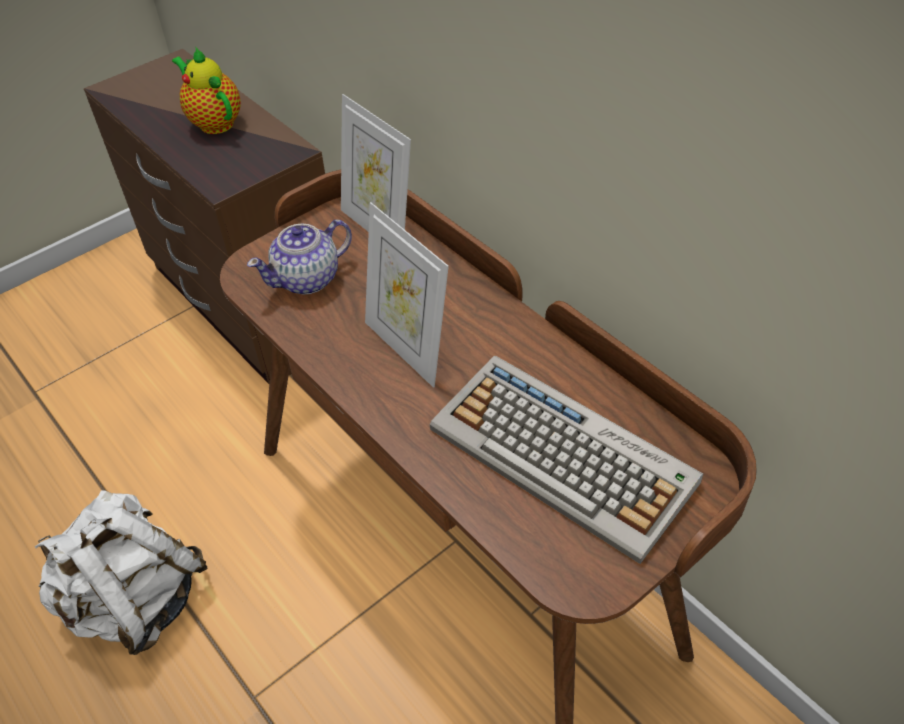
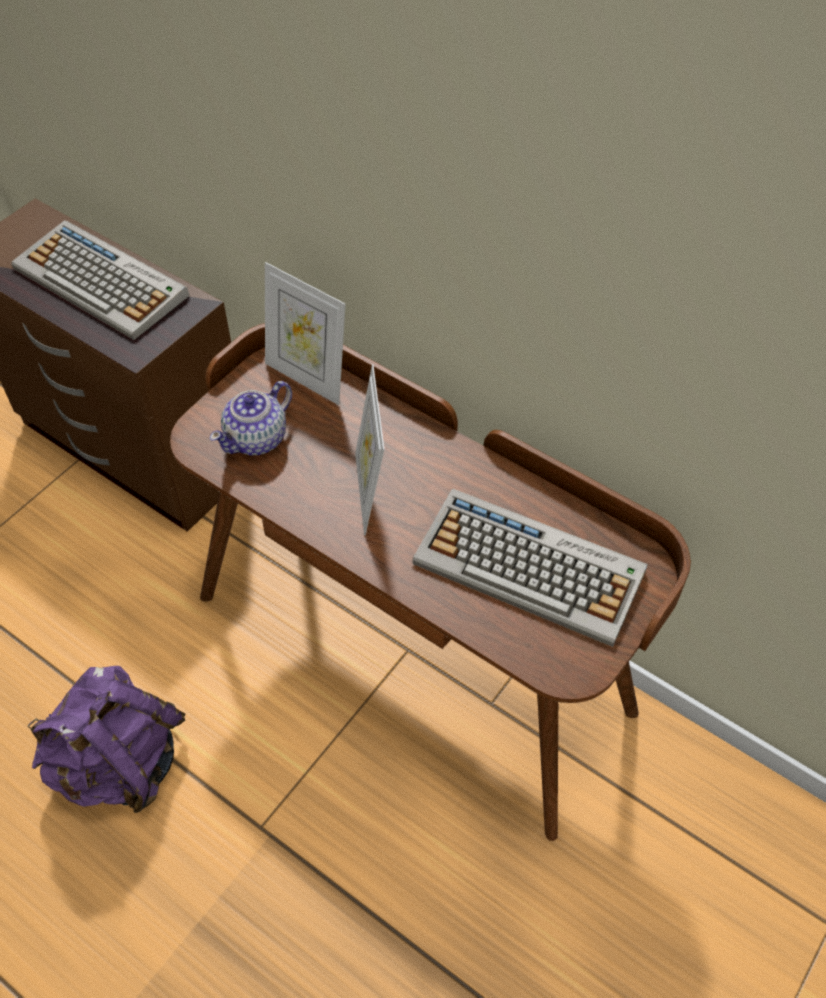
camera: 15 degrees left, 5 degrees up
white backpack [35,490,207,655] -> purple backpack [28,666,185,813]
teapot [172,48,241,134] -> keyboard [11,220,190,340]
picture frame [365,202,449,388] -> picture frame turned 45 degrees clockwise [355,364,384,536]

